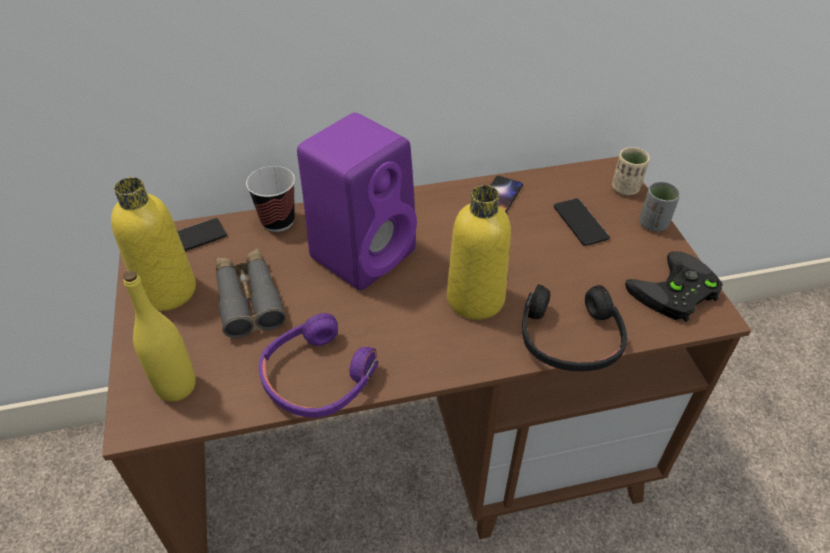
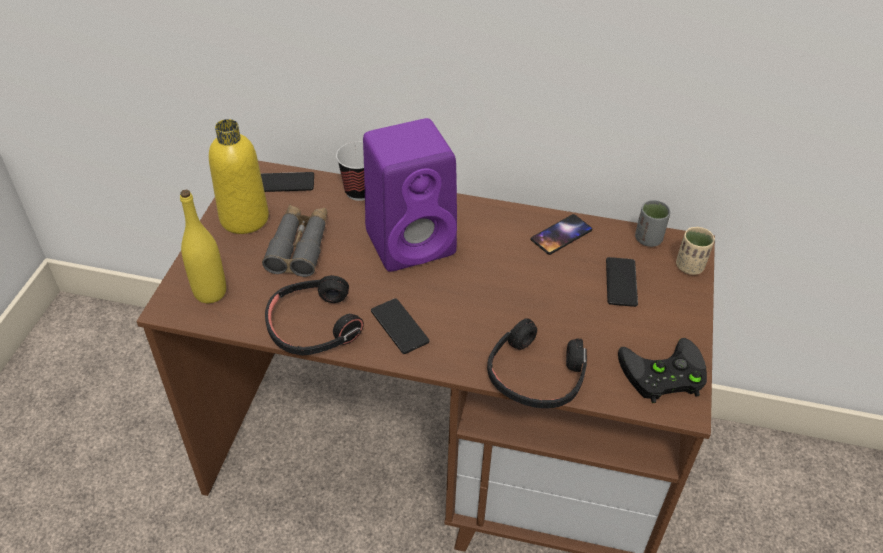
camera: 25 degrees right, 0 degrees up
purple headphones [258,313,378,418] -> black headphones [265,275,364,355]
yellow bottle [447,185,511,320] -> none
grey cup [639,181,680,232] -> grey cup moved to [635,200,671,247]
none -> phone [371,298,430,354]

